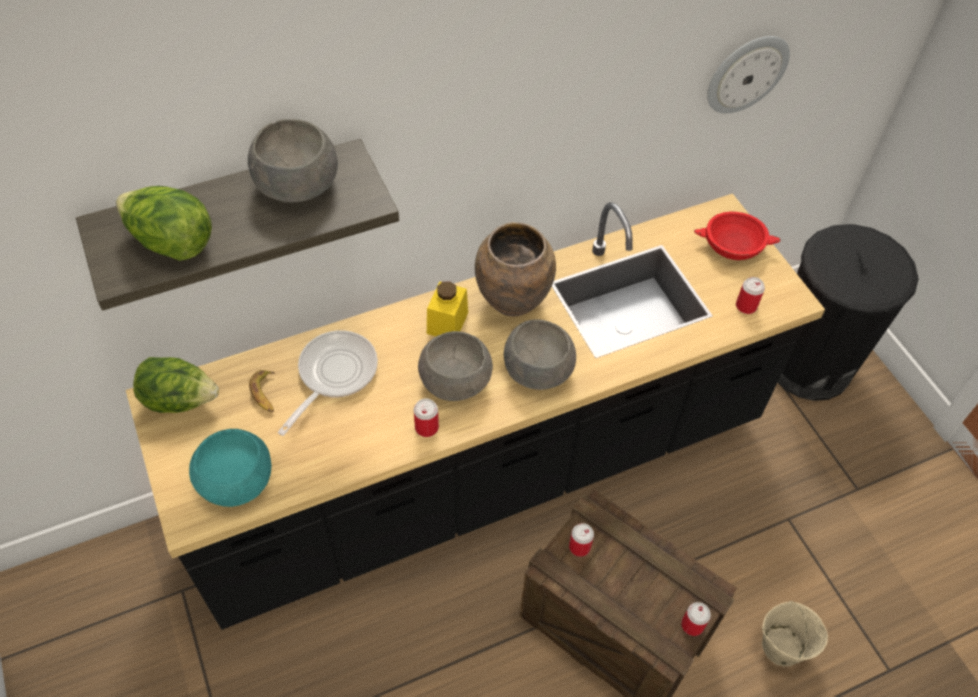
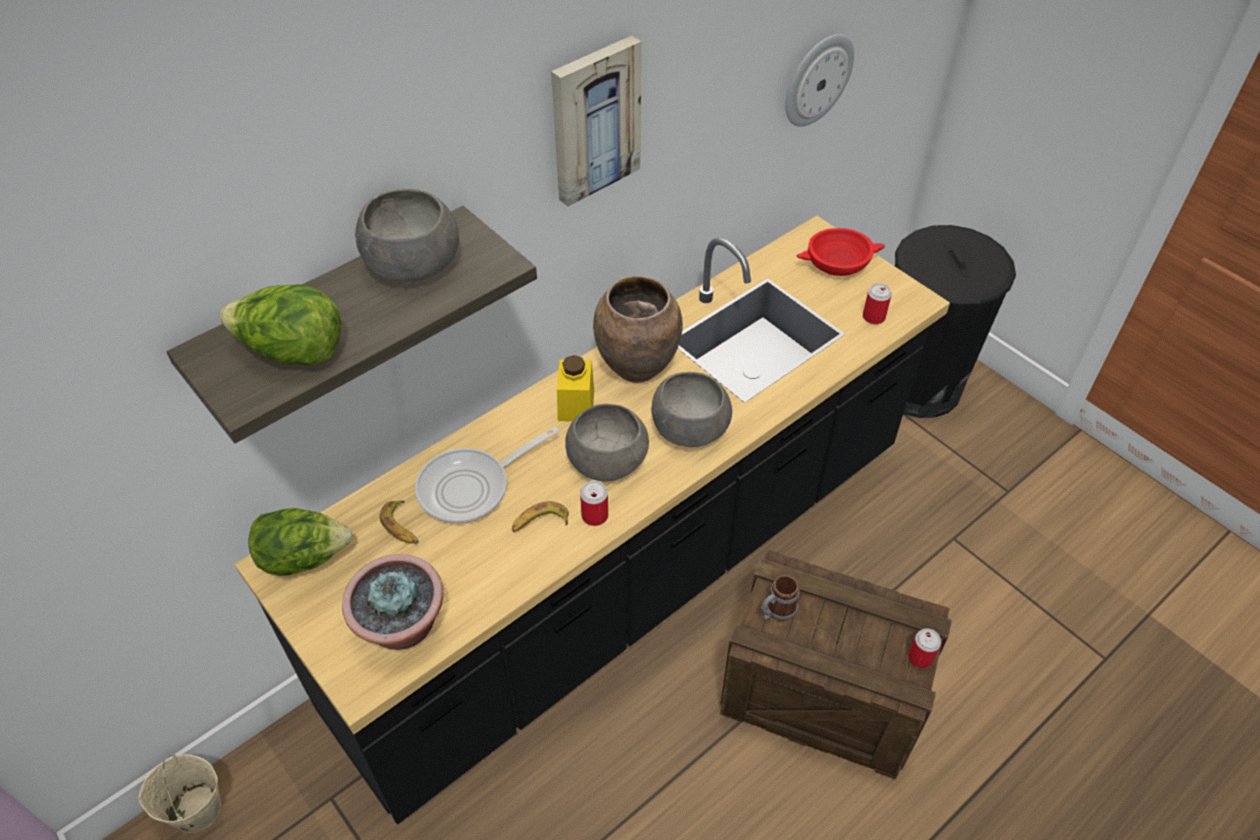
camera: 15 degrees left, 5 degrees down
turquoise bowl [189,429,271,507] -> potted plant [342,554,443,650]
frying pan [278,330,378,436] -> frying pan turned 135 degrees counterclockwise [415,427,559,524]
can [569,523,594,557] -> mug [761,575,799,621]
beige bucket [762,601,828,666] -> beige bucket moved to [138,754,221,833]
none -> banana [512,501,569,532]
none -> picture [551,36,641,206]

